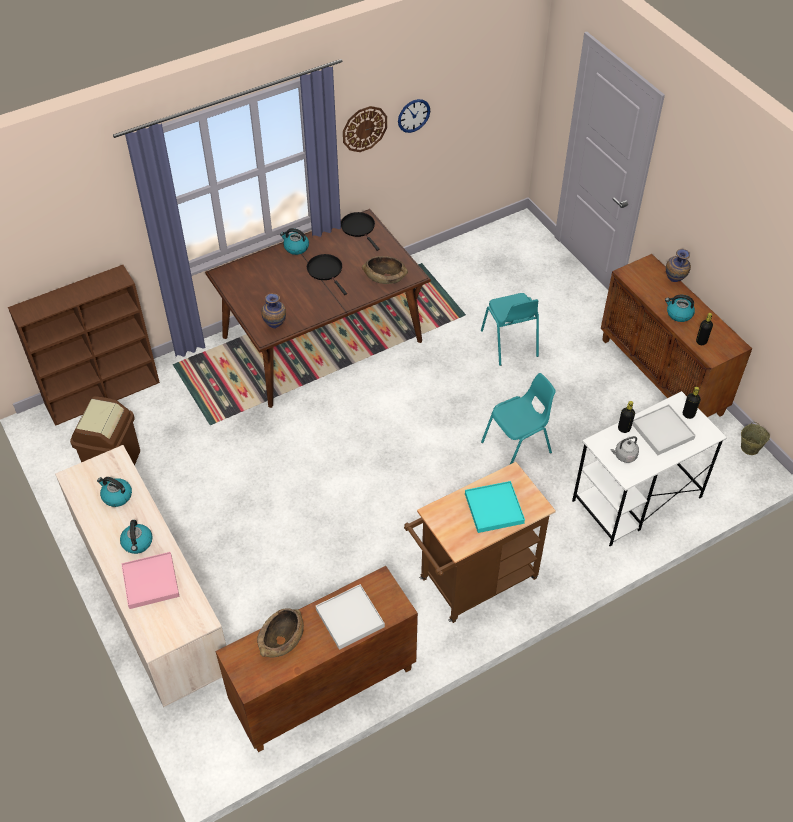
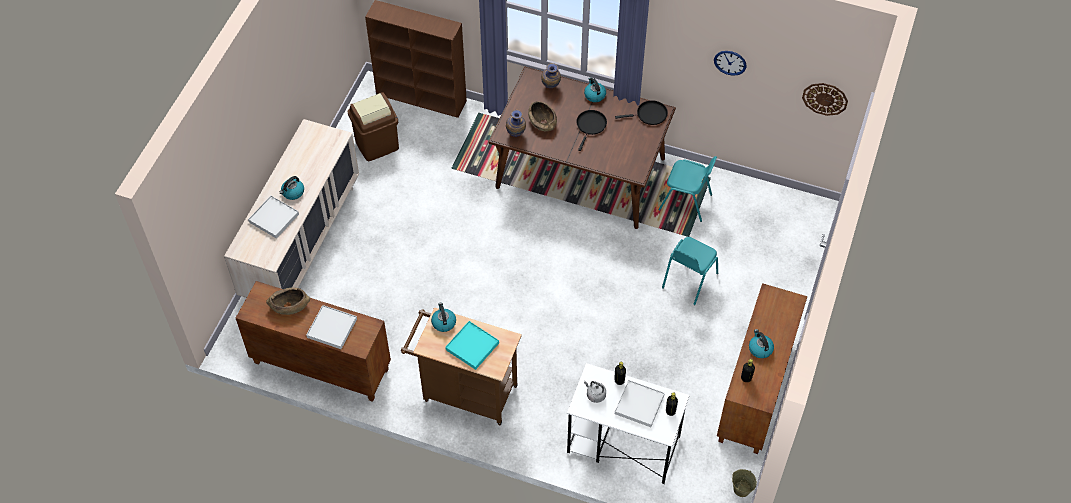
camera: 50 degrees right, 5 degrees up
kettle [97,477,132,507] -> kettle moved to [431,302,456,332]
pink tray [121,552,180,609] -> white tray [248,196,299,239]
black frying pan [341,212,379,251] -> black frying pan turned 60 degrees clockwise [615,100,668,125]
wall clock [343,106,387,152] -> wall clock moved to [802,83,848,116]
brown bowl [362,256,408,284] -> brown bowl moved to [528,101,557,131]
turquoise chair [481,373,556,464] -> turquoise chair moved to [658,156,717,222]
vase [666,249,691,282] -> vase moved to [541,63,561,88]

